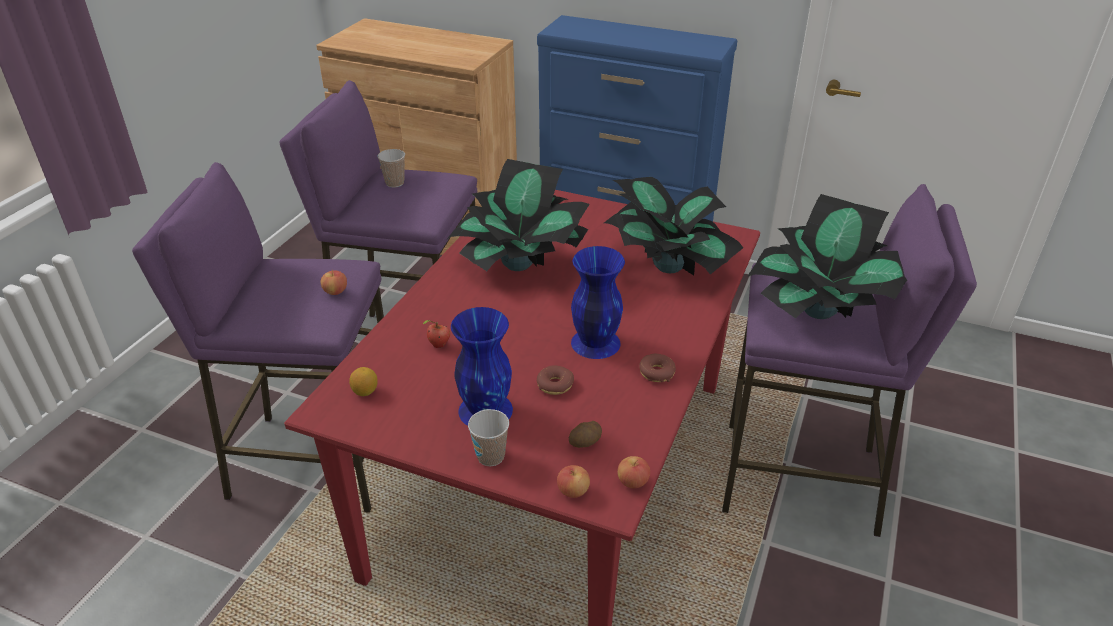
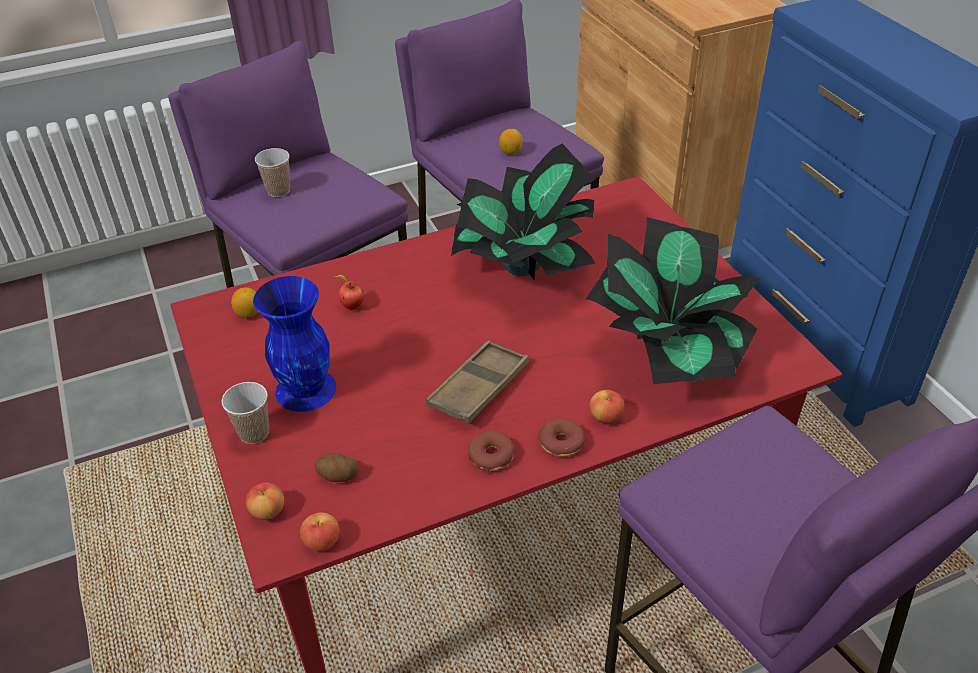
camera: 45 degrees right, 5 degrees up
apple [321,270,347,295] -> apple moved to [590,390,625,423]
cup [377,149,405,188] -> cup moved to [255,148,290,197]
donut [537,365,574,395] -> donut moved to [538,419,585,457]
blue vase [571,246,625,359] -> brown tray [426,341,529,424]
potted plant [747,194,908,319] -> none
none -> lemon [499,129,523,155]

